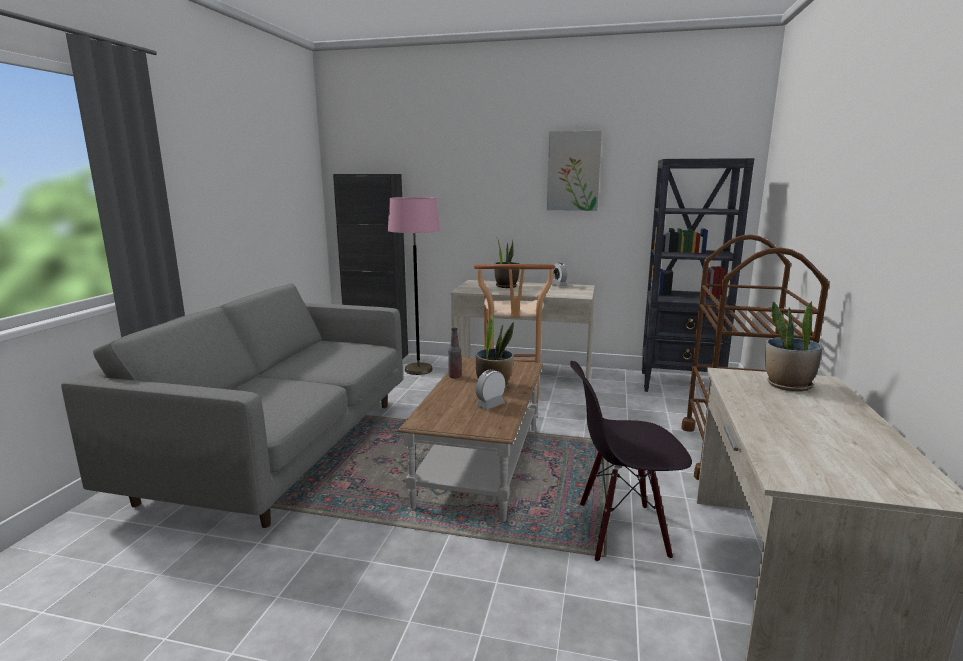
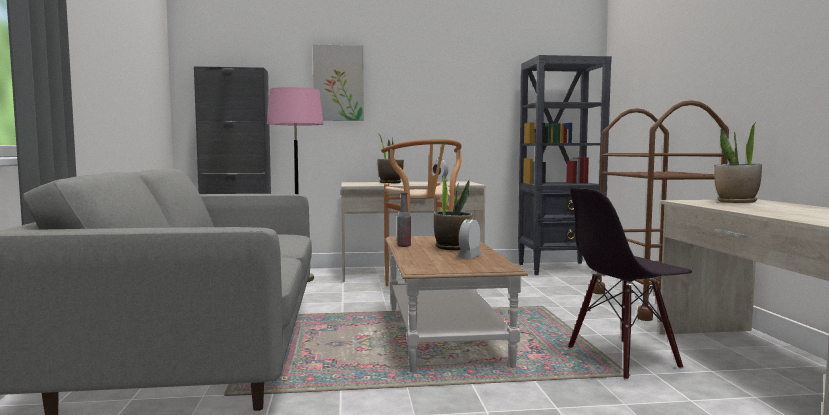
camera: 20 degrees left, 10 degrees down
picture [547,131,602,211] -> picture moved to [313,44,364,121]

